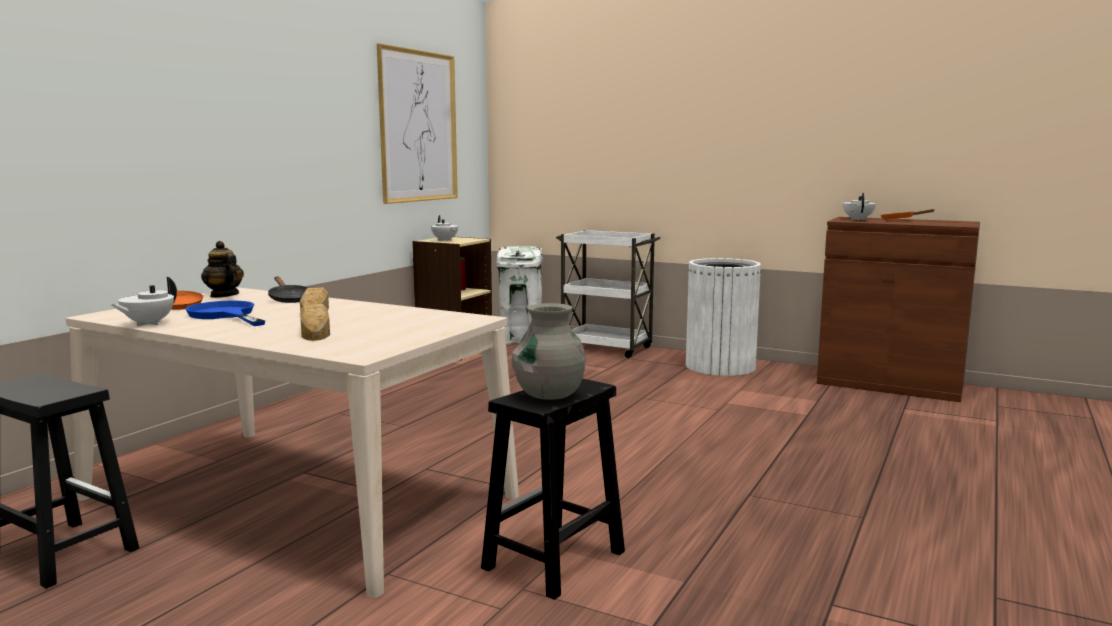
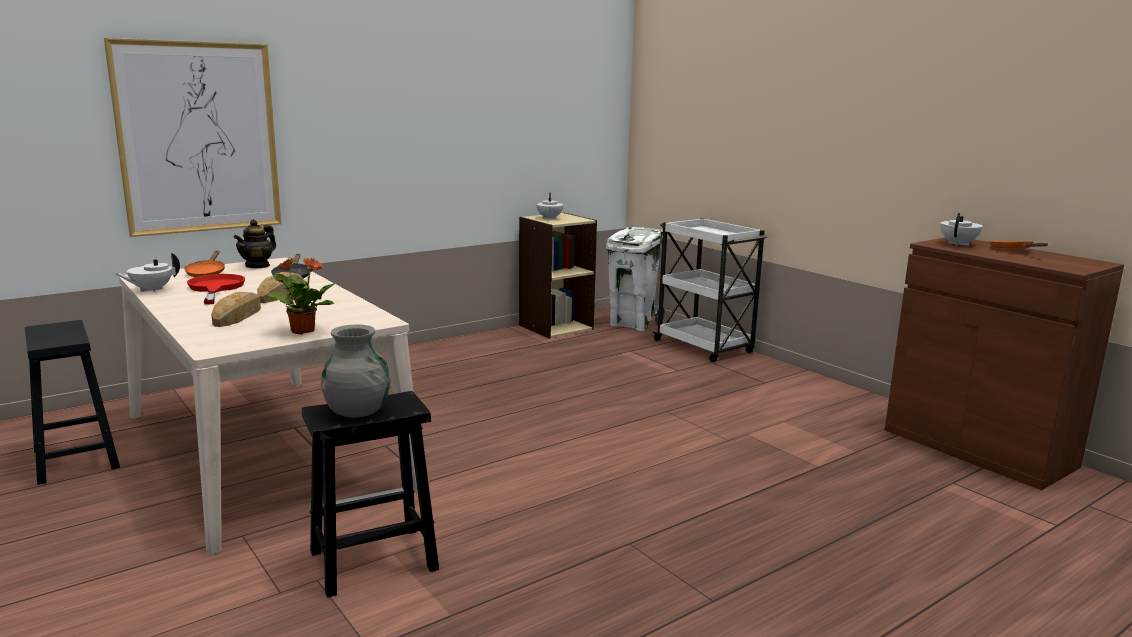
camera: 25 degrees right, 5 degrees up
blue frying pan [185,301,265,326] -> red frying pan [187,274,245,305]
teapot [201,241,244,298] -> teapot turned 135 degrees counterclockwise [233,219,276,269]
picture [377,43,458,204] -> picture moved to [104,38,281,237]
white trash can [686,258,761,376] -> none
none -> potted plant [264,257,336,334]

